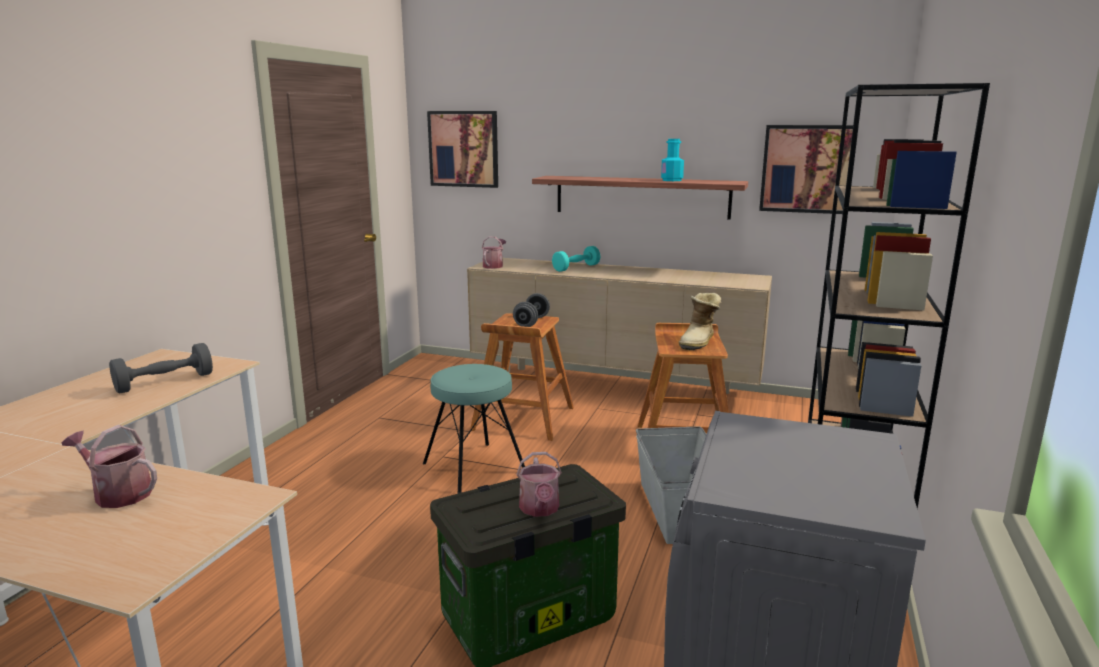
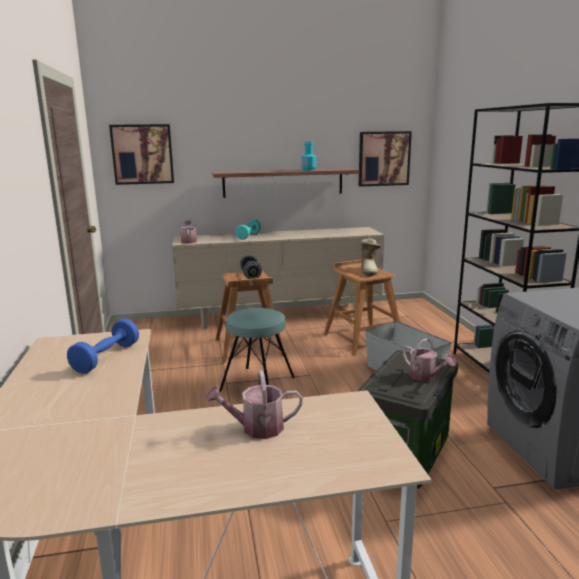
camera: 30 degrees left, 0 degrees up
grey dumbbell [109,343,213,394] -> blue dumbbell [67,319,139,374]

